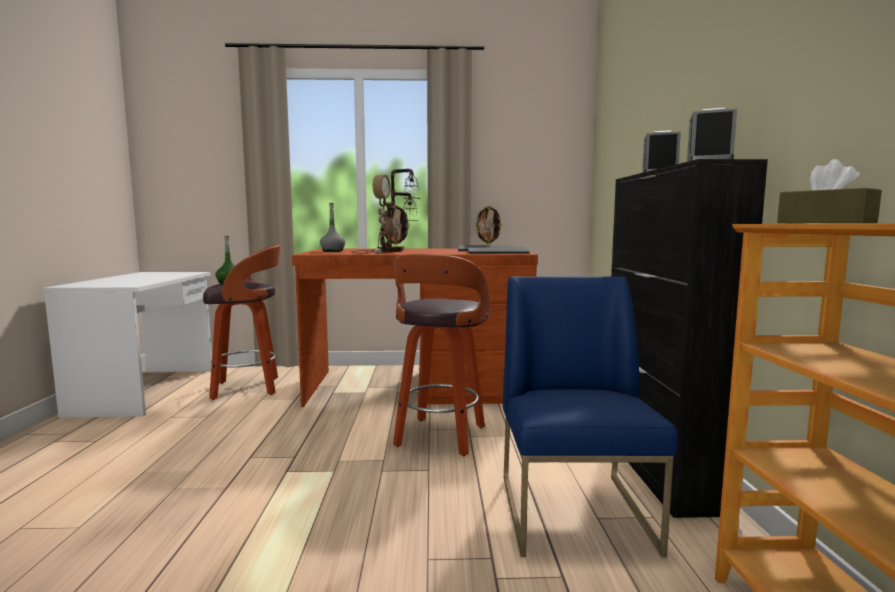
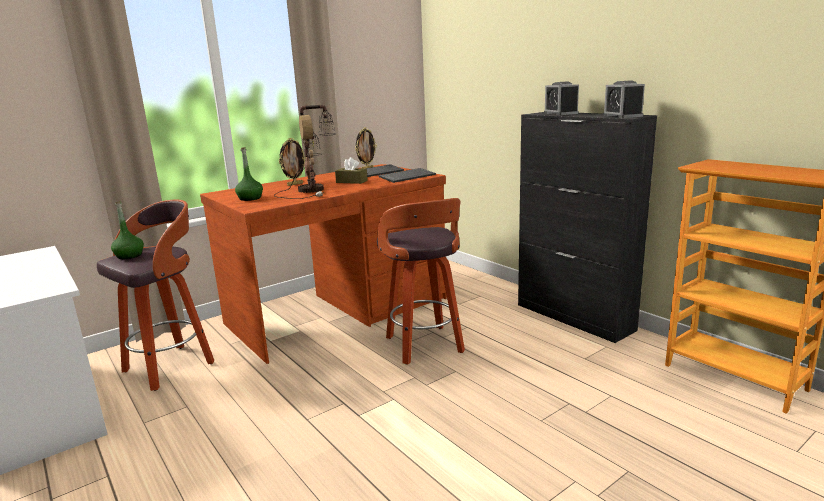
camera: 35 degrees left, 10 degrees up
grey bottle [320,203,345,252] -> green bottle [235,147,263,201]
blue chair [503,276,678,557] -> none
brown tissue box [777,159,882,223] -> brown tissue box moved to [335,157,368,184]

